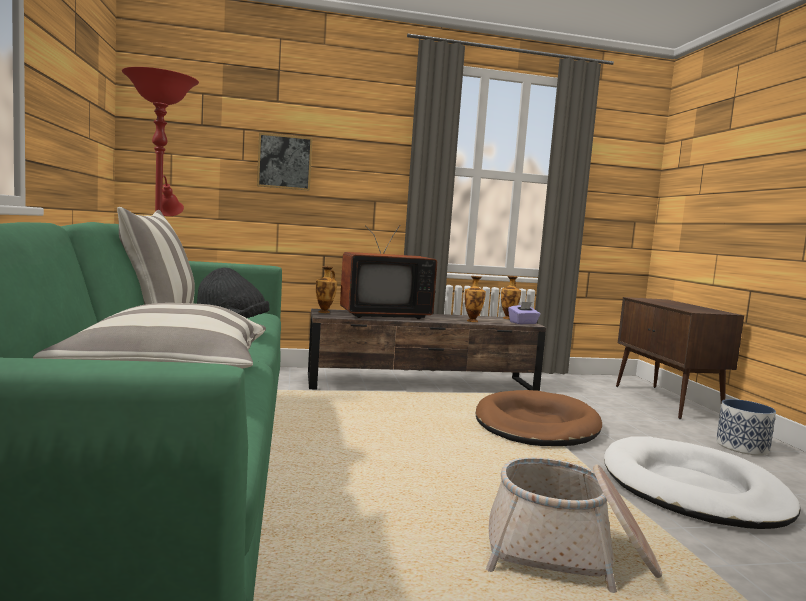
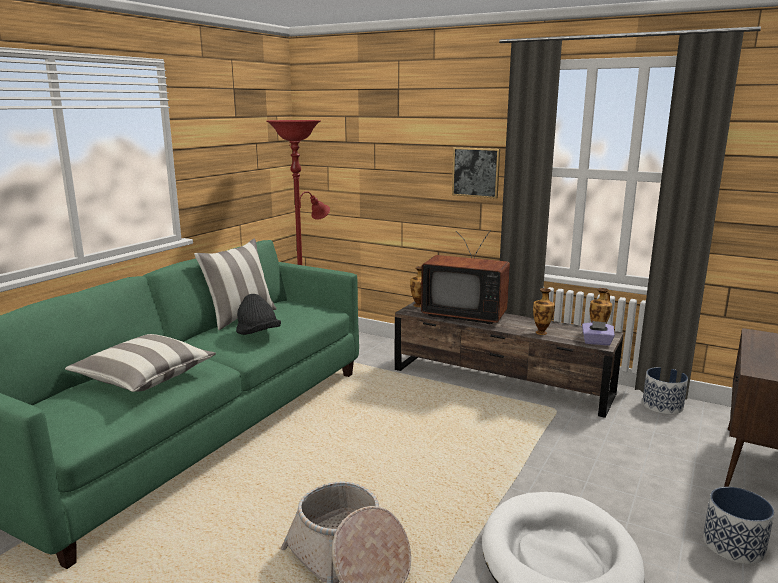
camera: 40 degrees right, 10 degrees up
picture [257,133,312,191] -> picture moved to [452,147,500,199]
brown dog bed [475,390,602,446] -> none
none -> planter [642,367,688,415]

